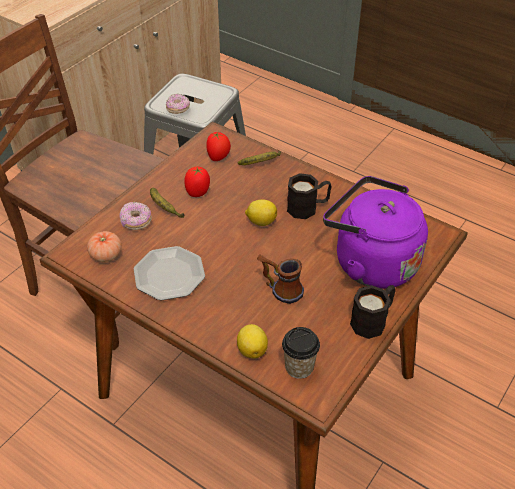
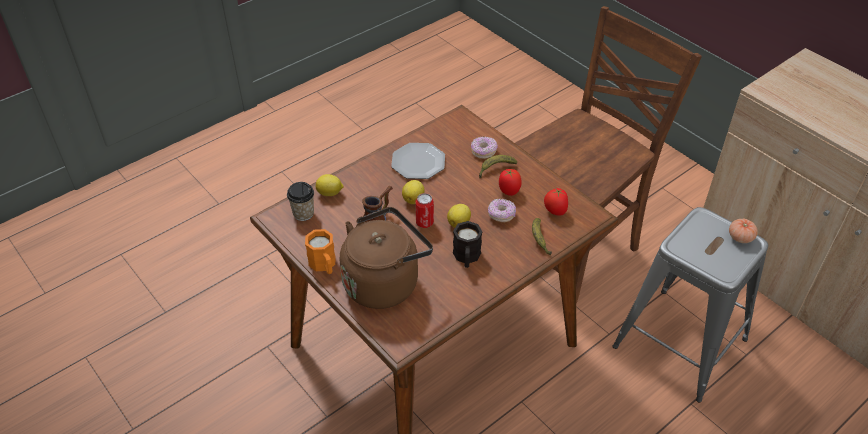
camera: 105 degrees right, 0 degrees up
tomato [87,231,122,262] -> tomato moved to [729,219,758,243]
donut [166,94,190,114] -> donut moved to [488,199,516,222]
purple kettle [323,176,428,289] -> brown kettle [340,207,433,309]
black mug [350,285,396,339] -> orange mug [305,229,336,274]
none -> lemon [402,180,425,204]
none -> can [415,193,434,228]

